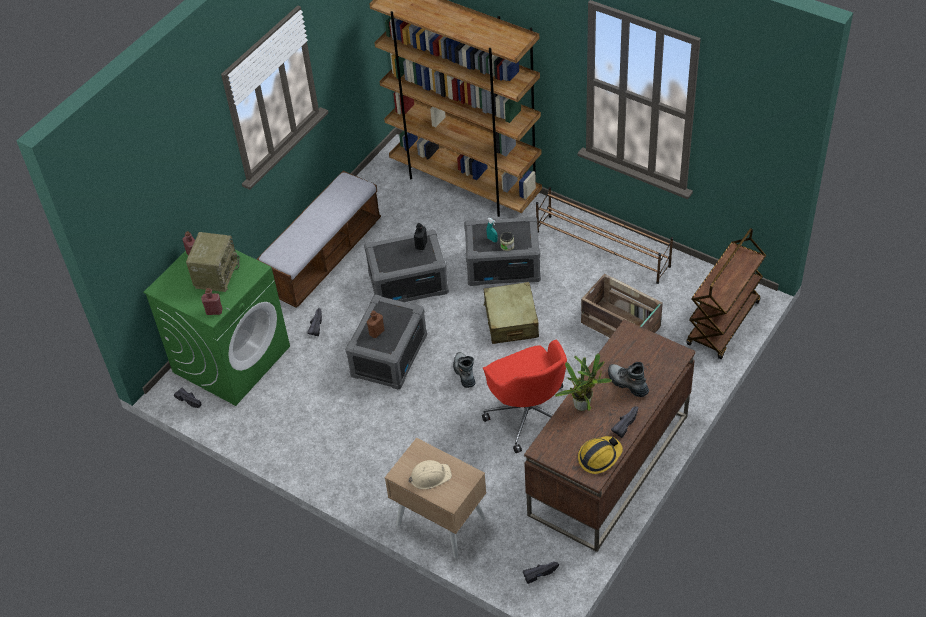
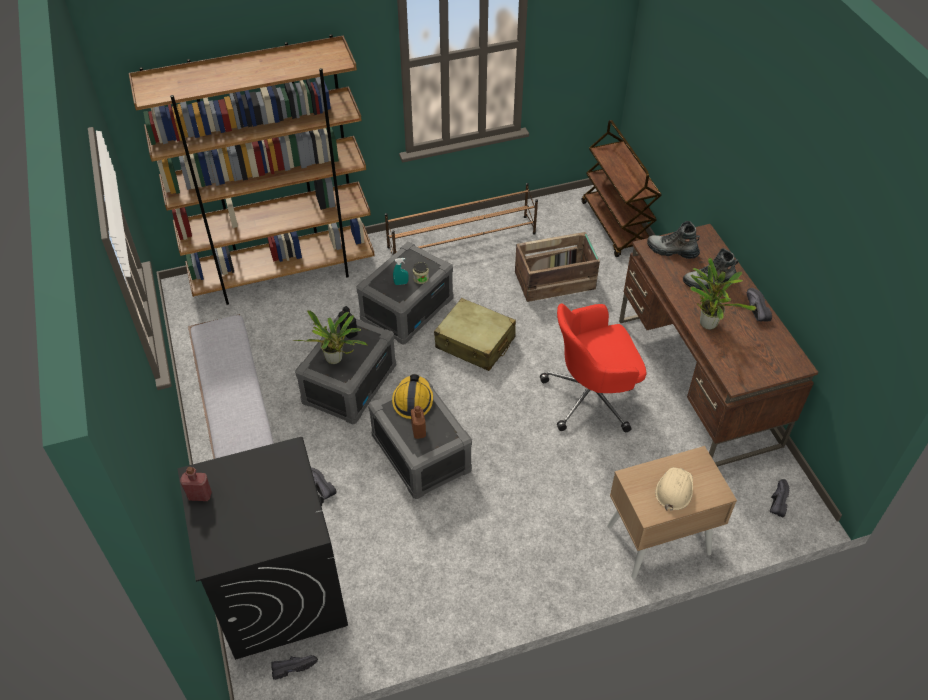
camera: 55 degrees left, 0 degrees up
green washing machine [143,250,290,406] -> black washing machine [177,437,348,660]
radio [186,232,239,292] -> none
red bottle [201,288,223,315] -> none
boot [453,352,476,388] -> boot moved to [647,221,700,259]
red office chair [482,340,567,453] -> red office chair turned 150 degrees clockwise [540,303,646,432]
hard hat [578,436,623,474] -> hard hat moved to [392,374,433,419]
none -> potted plant [293,310,368,364]

